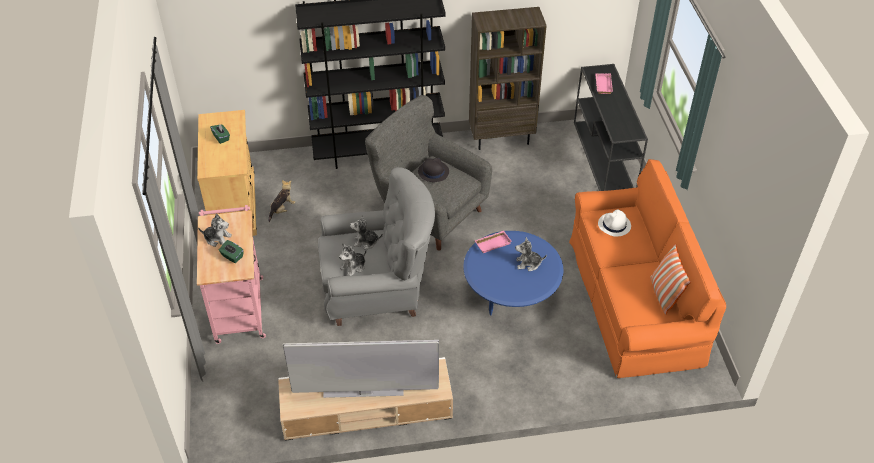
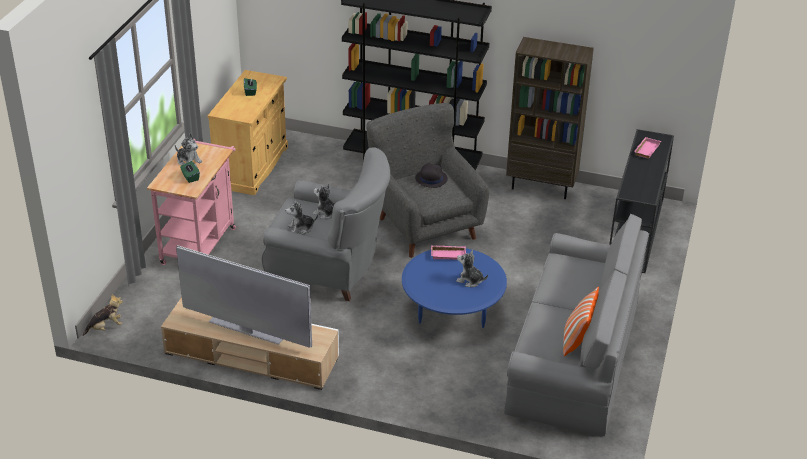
camera: 25 degrees right, 10 degrees down
plush toy [269,180,296,222] -> plush toy moved to [82,294,123,336]
orange sofa [569,159,726,378] -> grey sofa [504,214,649,437]
white hat [598,210,631,237] -> none

